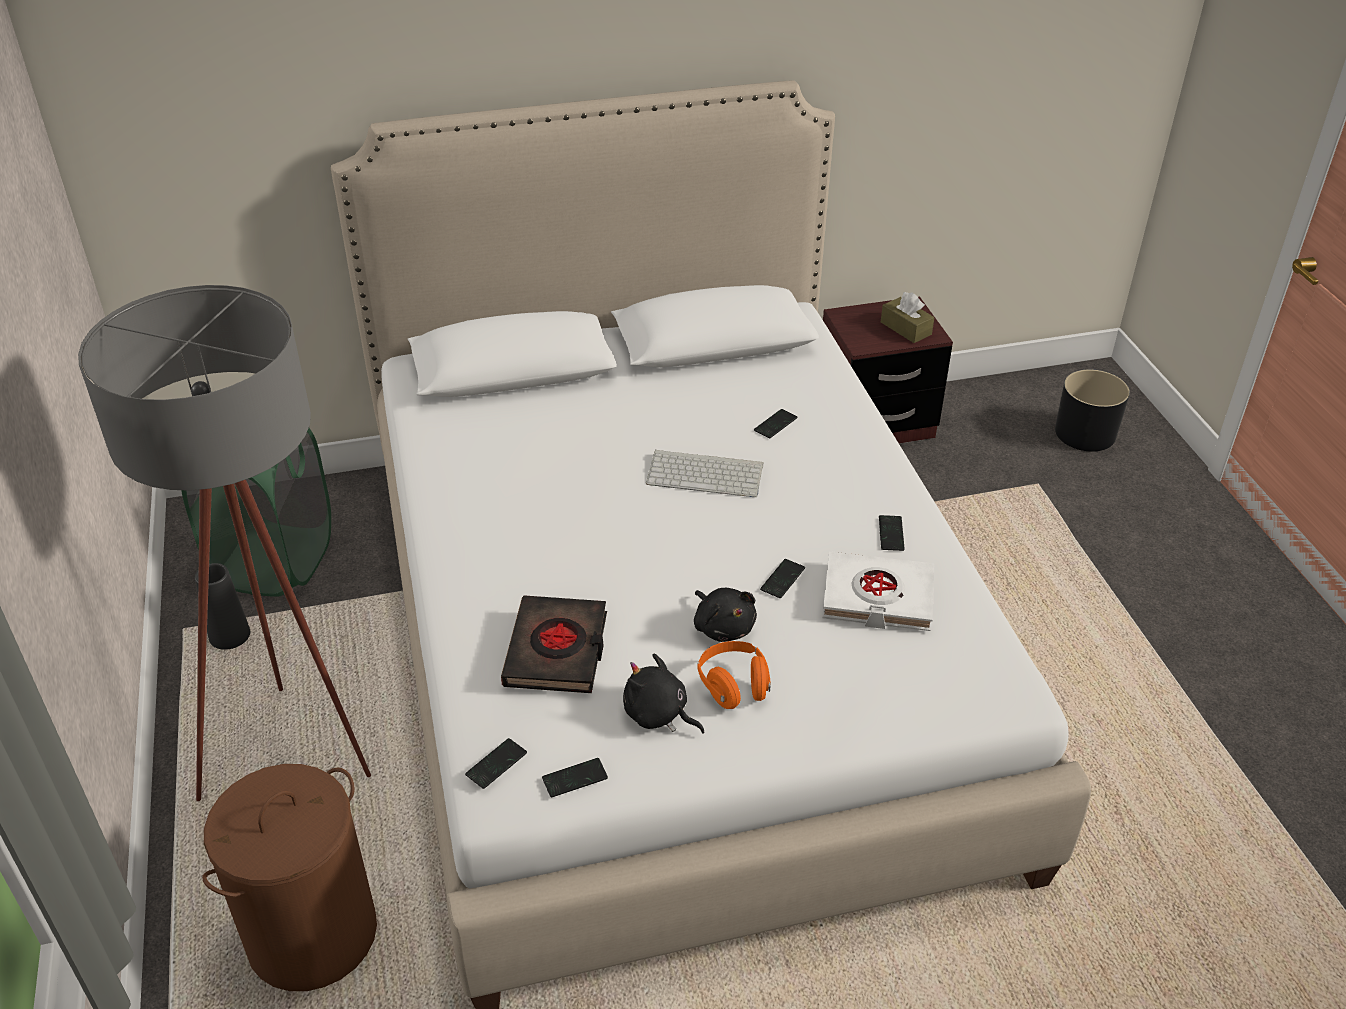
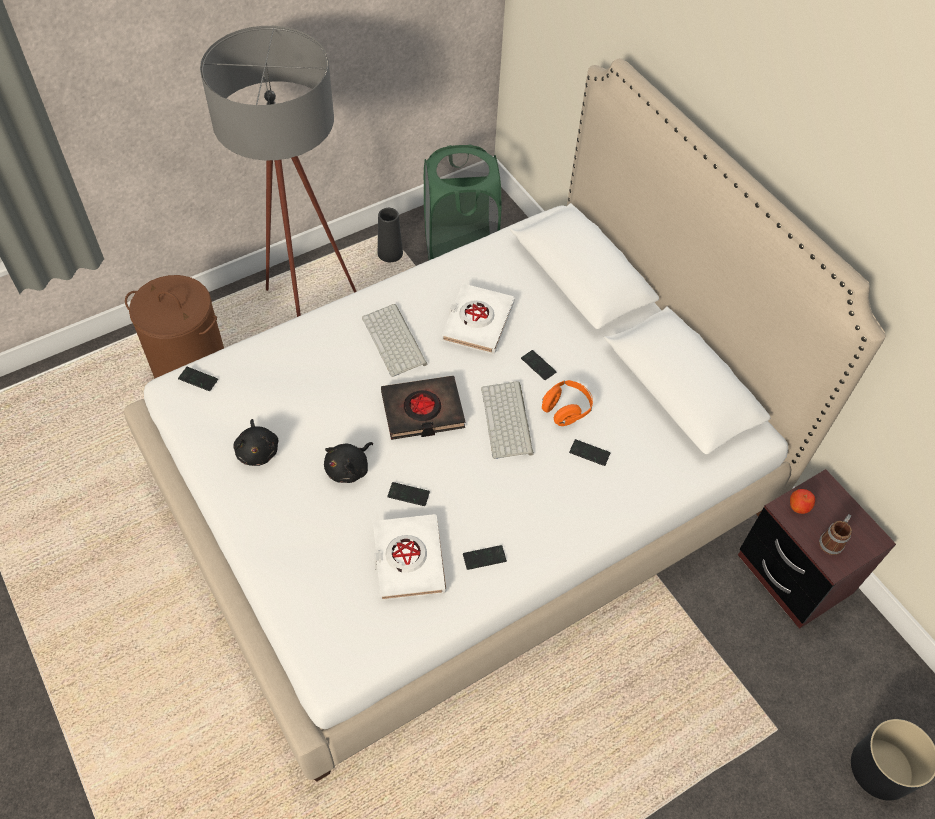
camera: 70 degrees right, 15 degrees up
black book [501,595,607,693] -> black book moved to [381,376,465,440]
phone [542,758,608,798] -> phone moved to [521,350,557,380]
black plush toy [623,654,705,734] -> black plush toy turned 150 degrees clockwise [233,419,279,466]
orange headphones [697,641,771,709] -> orange headphones moved to [542,380,593,426]
brown tissue box [881,292,934,343] -> mug [819,514,852,555]
none -> keyboard [362,304,427,377]
none -> white book [441,283,515,354]
none -> apple [790,489,815,514]

